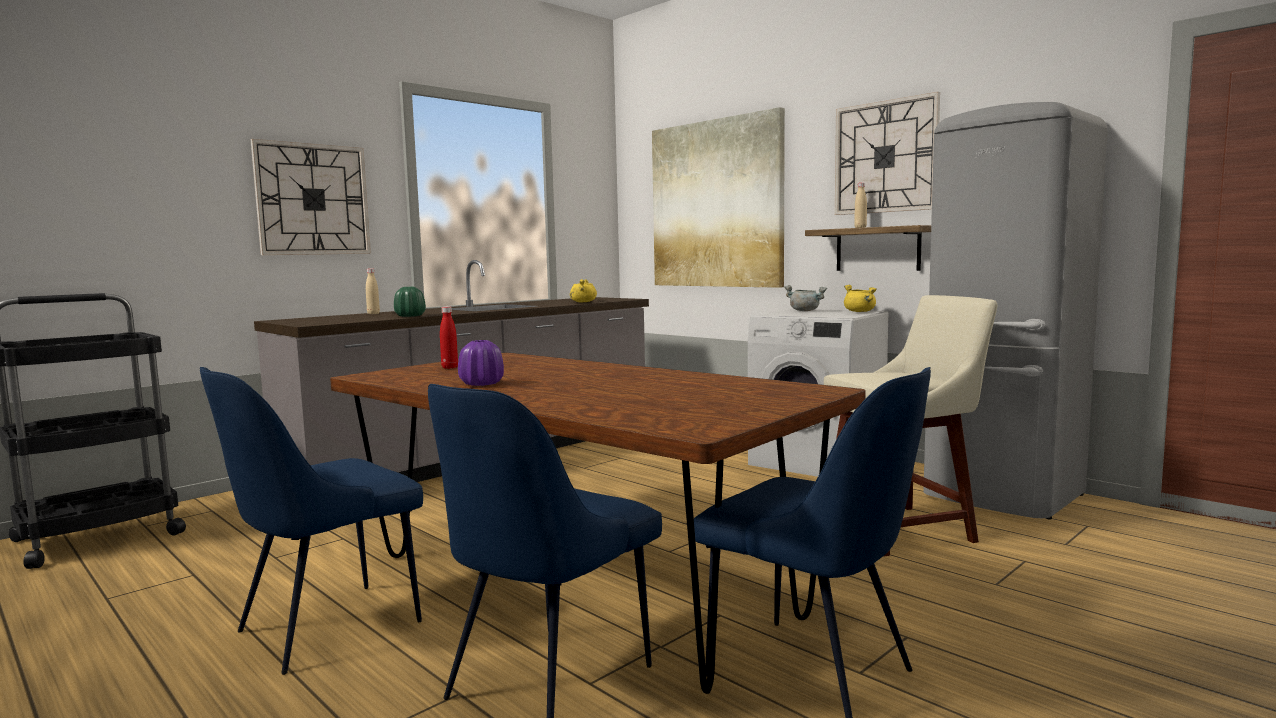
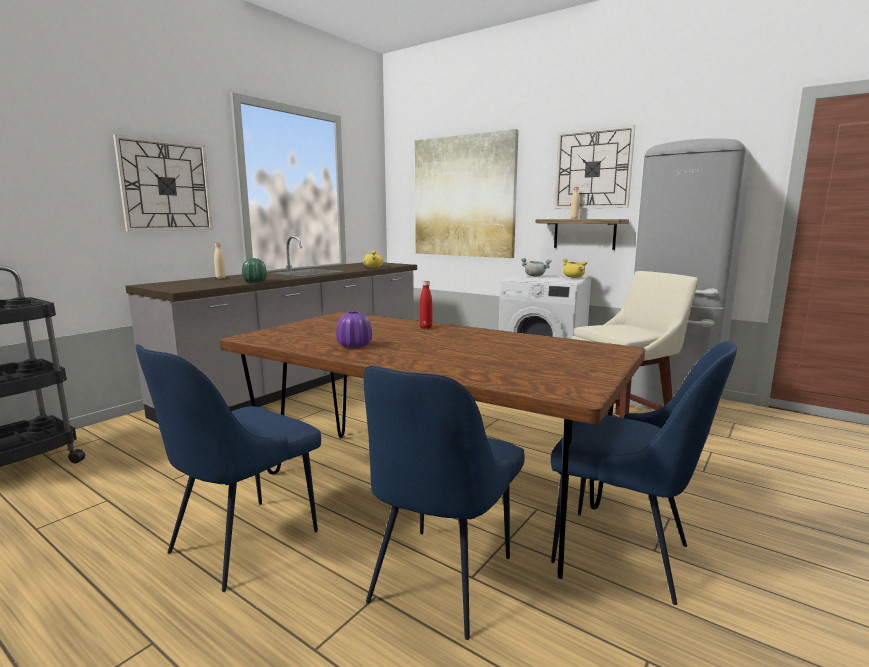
camera: 10 degrees left, 5 degrees up
red bottle [440,306,458,369] -> red bottle moved to [420,280,432,329]

